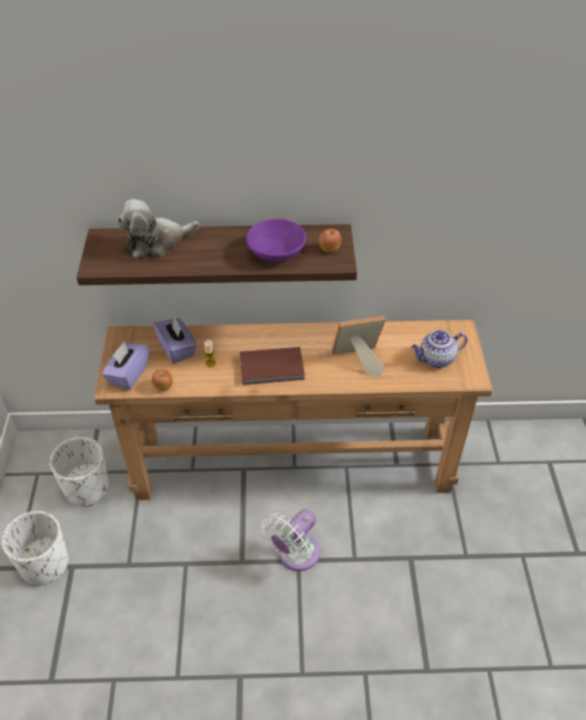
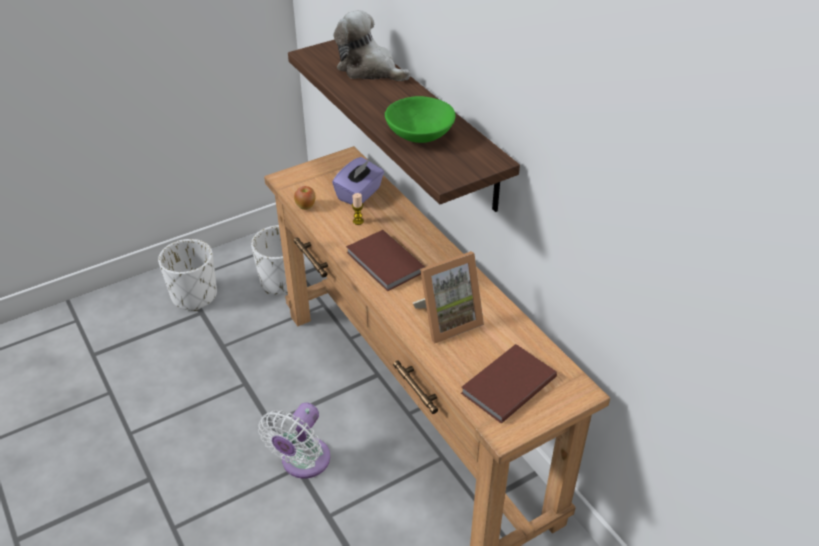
camera: 60 degrees right, 5 degrees down
purple tissue box [102,342,149,390] -> none
purple bowl [246,219,306,261] -> green bowl [385,96,456,143]
white fan [262,509,320,571] -> white fan turned 75 degrees counterclockwise [258,402,330,478]
apple [319,229,341,252] -> none
picture frame [332,316,385,377] -> picture frame turned 105 degrees clockwise [413,251,484,343]
teapot [412,330,467,368] -> brown book [461,344,557,423]

